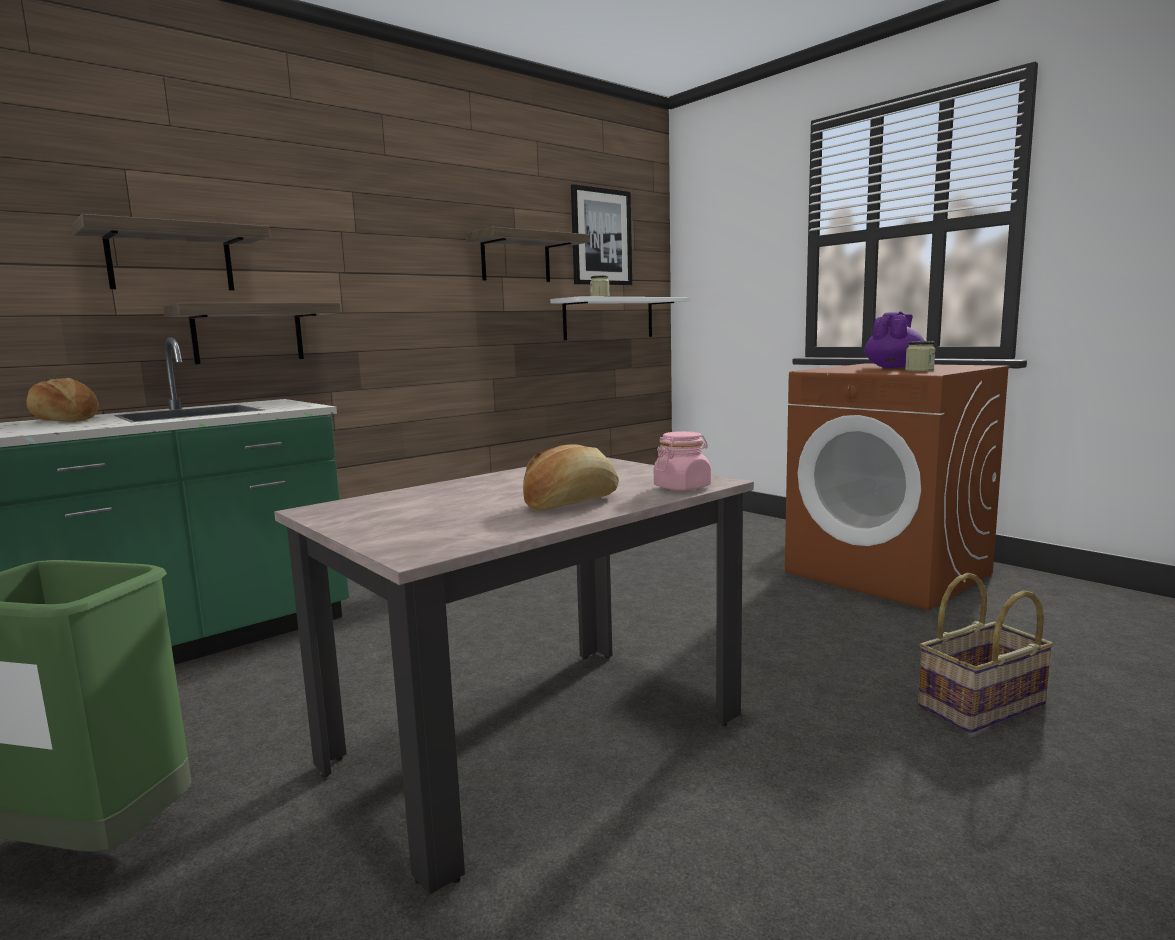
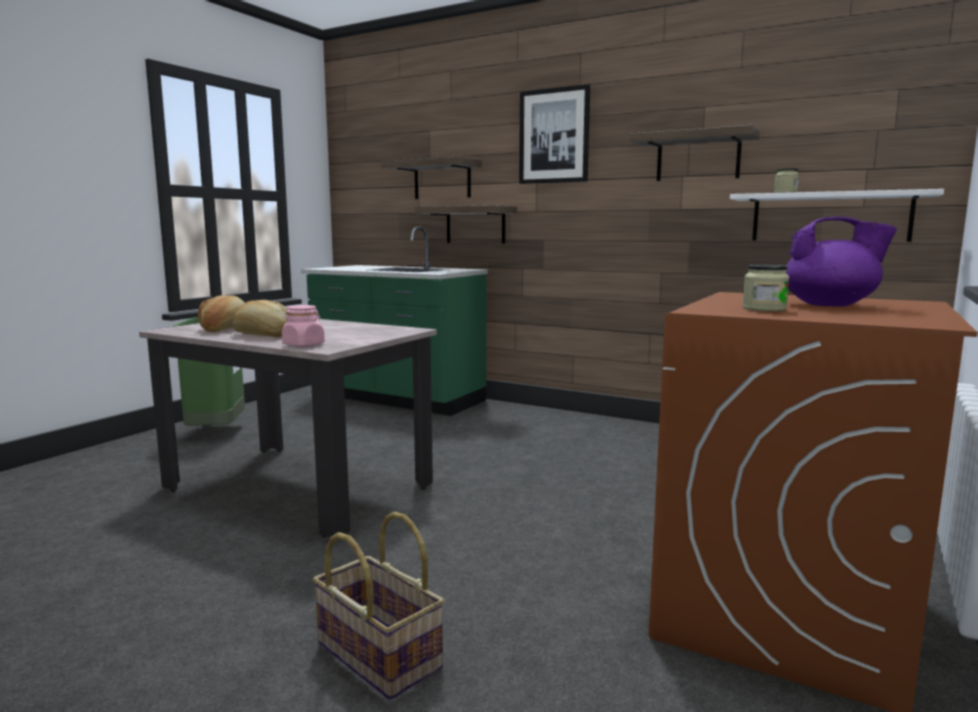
camera: 70 degrees right, 0 degrees up
bread [26,378,99,422] -> bread moved to [198,295,245,332]
picture [571,184,632,285] -> picture moved to [519,84,590,184]

